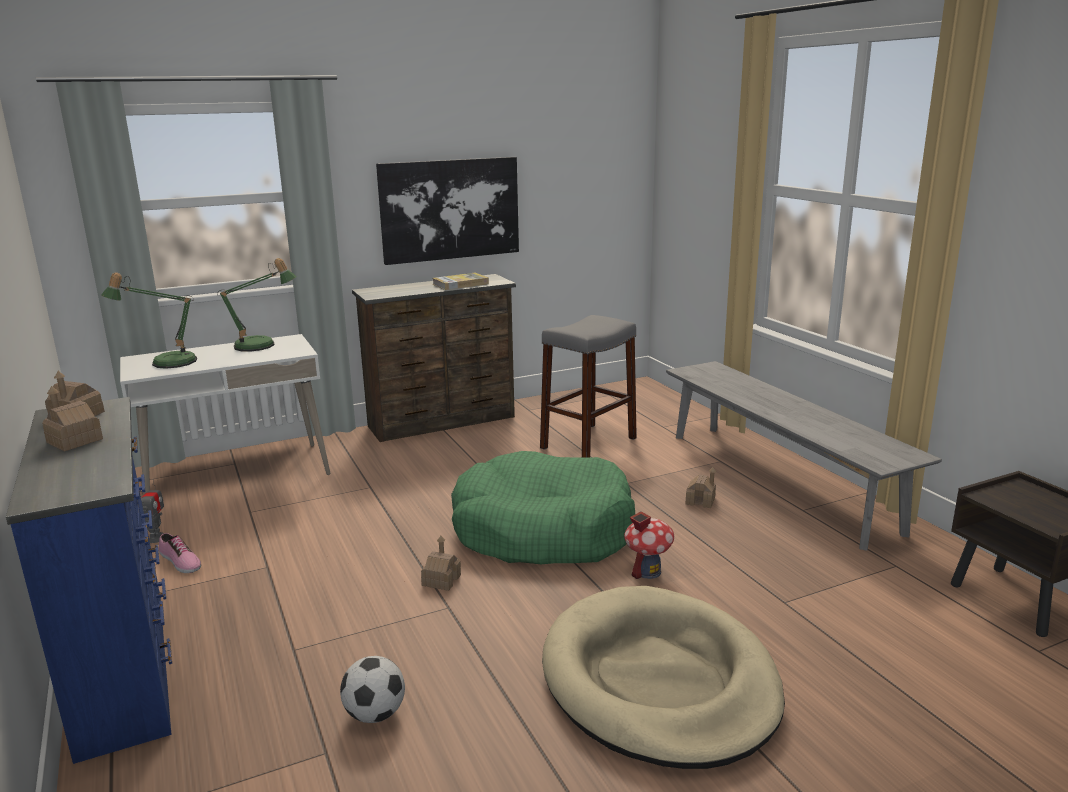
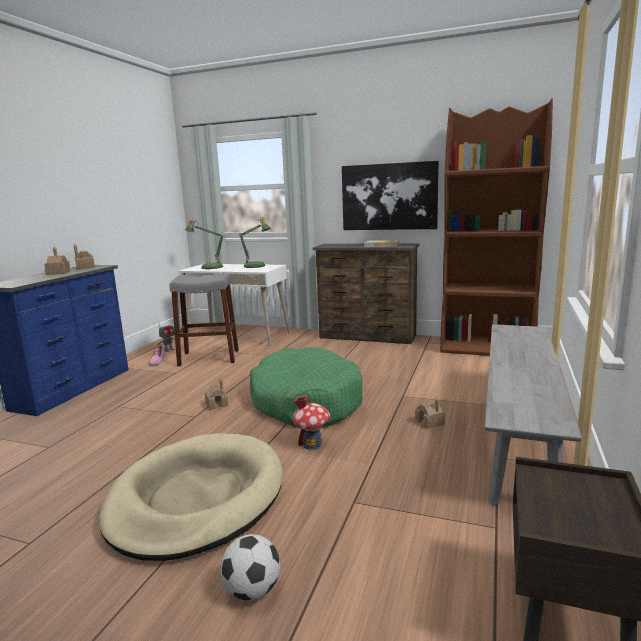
camera: 45 degrees right, 5 degrees down
football [340,656,405,723] -> football moved to [220,534,280,600]
grey stool [540,315,637,458] -> grey stool moved to [170,273,239,366]
none -> brown bookcase [440,98,553,356]

